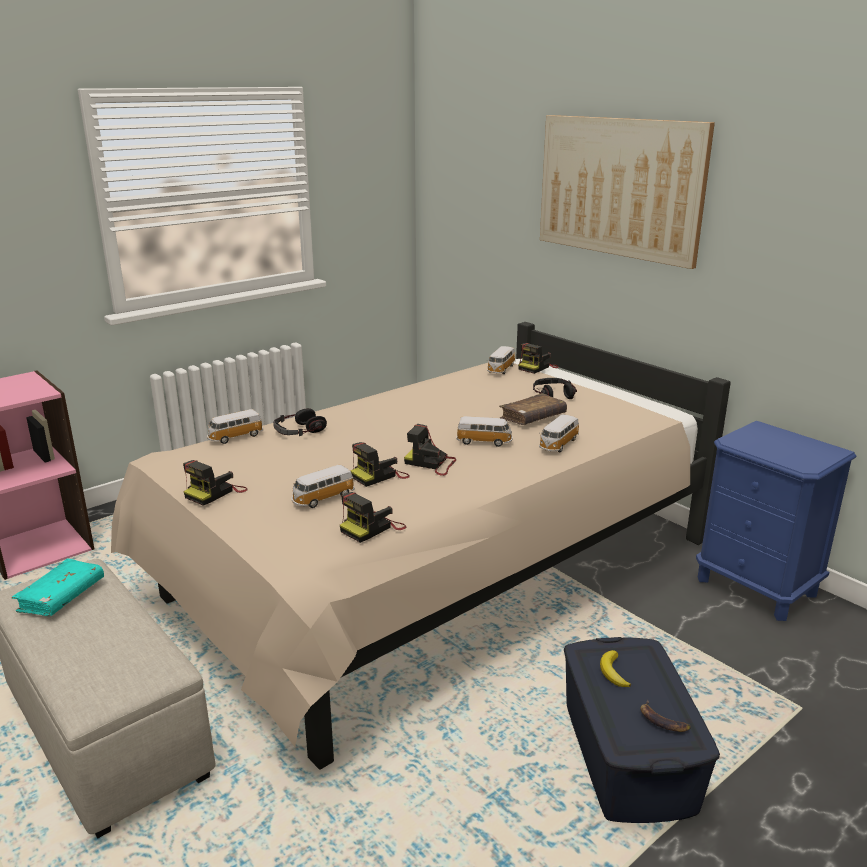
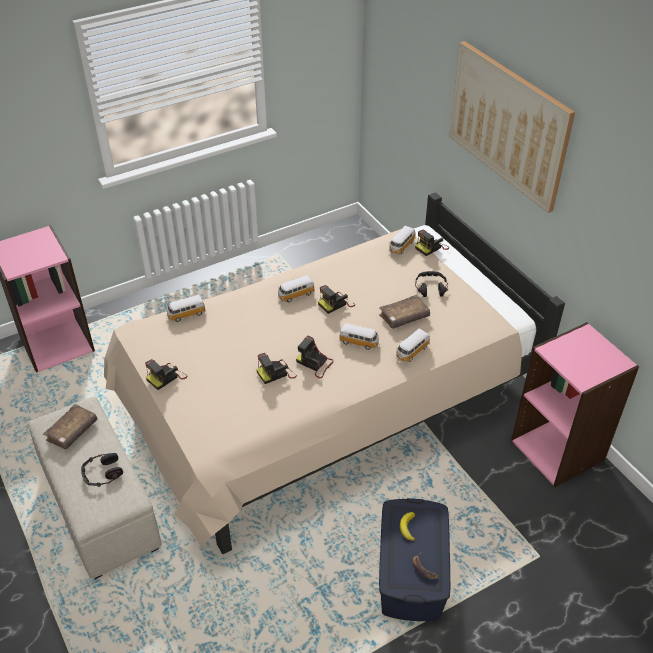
camera: 10 degrees right, 20 degrees up
turquoise book [11,559,104,616] -> brown book [43,404,98,449]
headphones [273,408,327,436] -> headphones moved to [81,453,123,487]
toy car [292,465,355,508] -> toy car moved to [277,275,315,302]
camera [340,492,406,543] -> camera moved to [318,285,355,314]
blue nightstand [696,421,856,621] -> pink bookcase [511,322,639,487]

